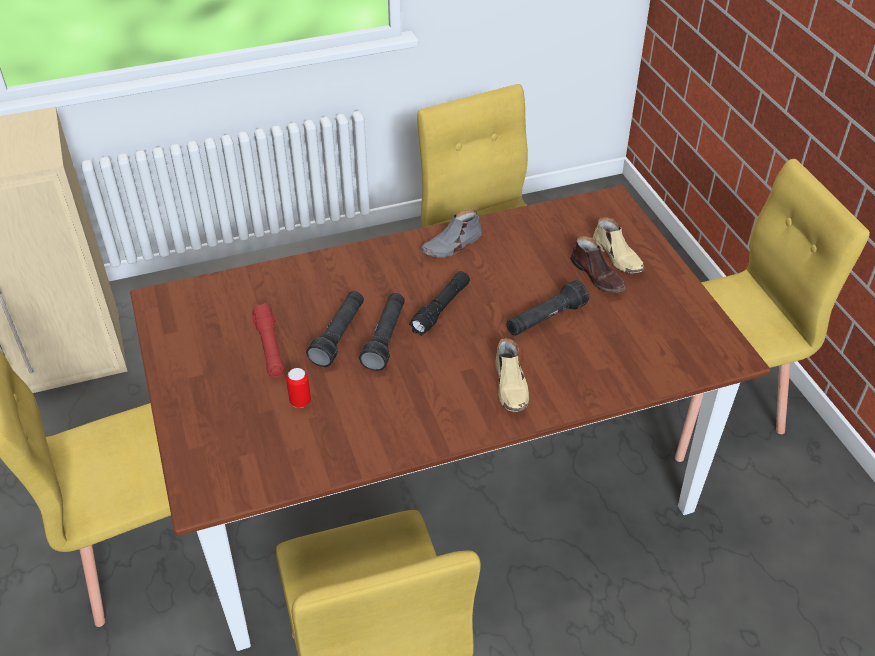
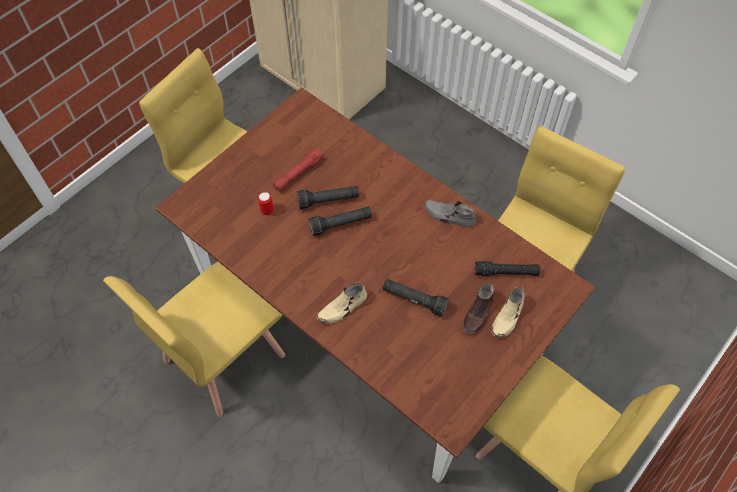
camera: 60 degrees right, 15 degrees up
black flashlight [409,271,470,336] -> black flashlight moved to [474,261,540,276]

